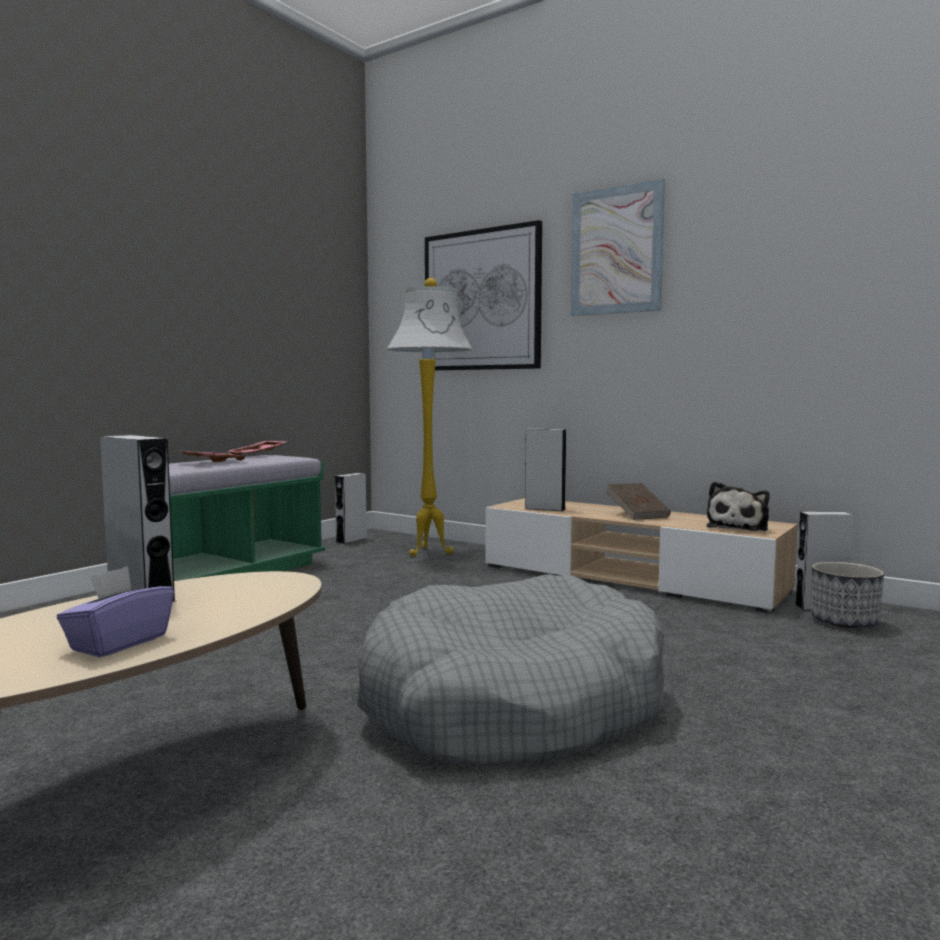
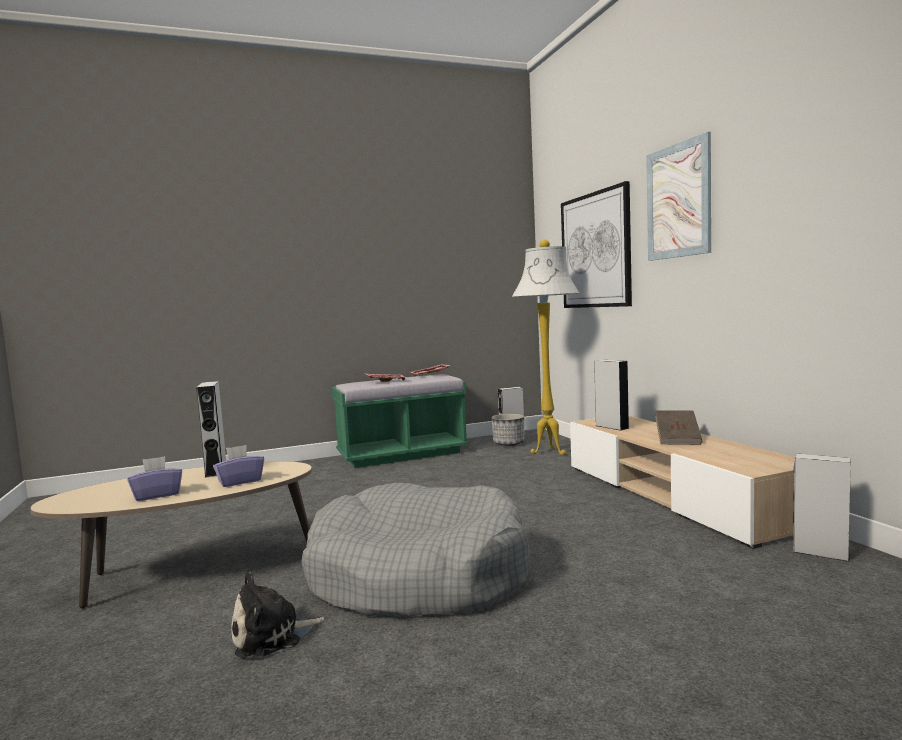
camera: 35 degrees right, 0 degrees up
plush toy [707,482,770,531] -> plush toy moved to [231,572,324,659]
planter [811,562,884,628] -> planter moved to [491,414,524,446]
none -> purple tissue box [213,445,264,487]

